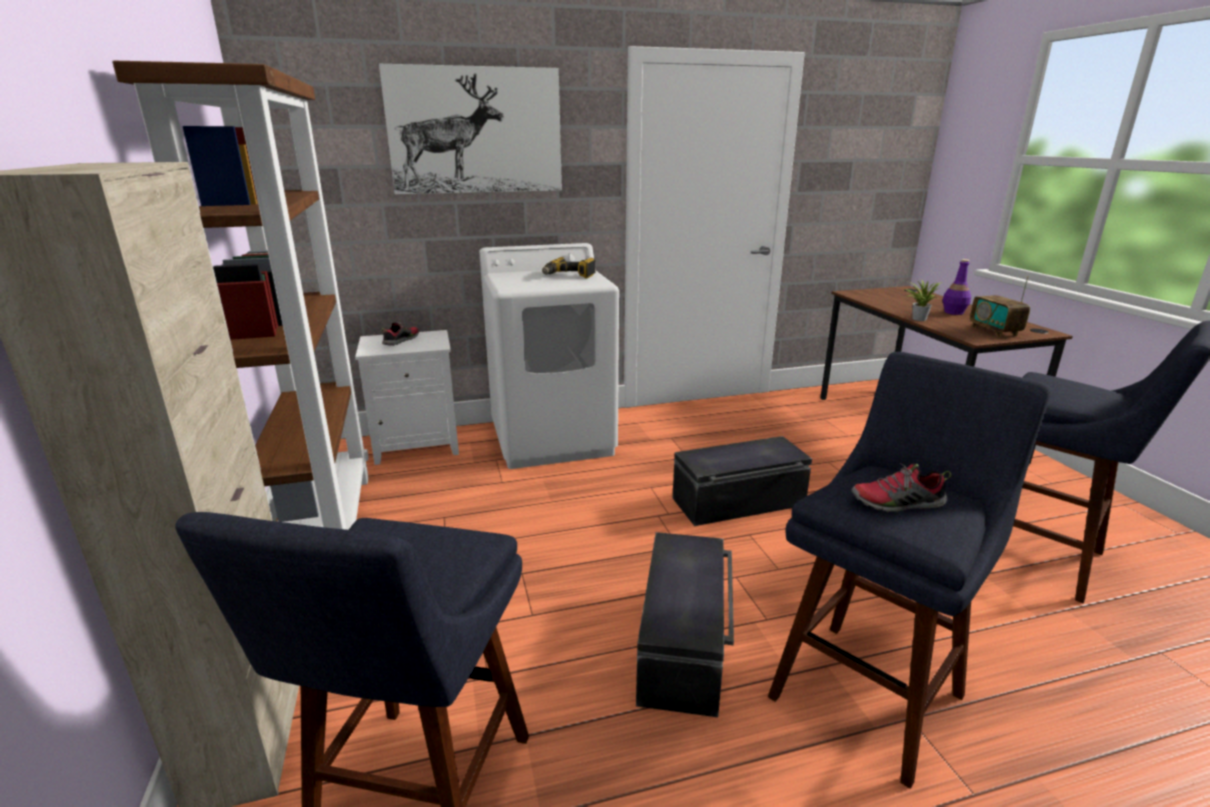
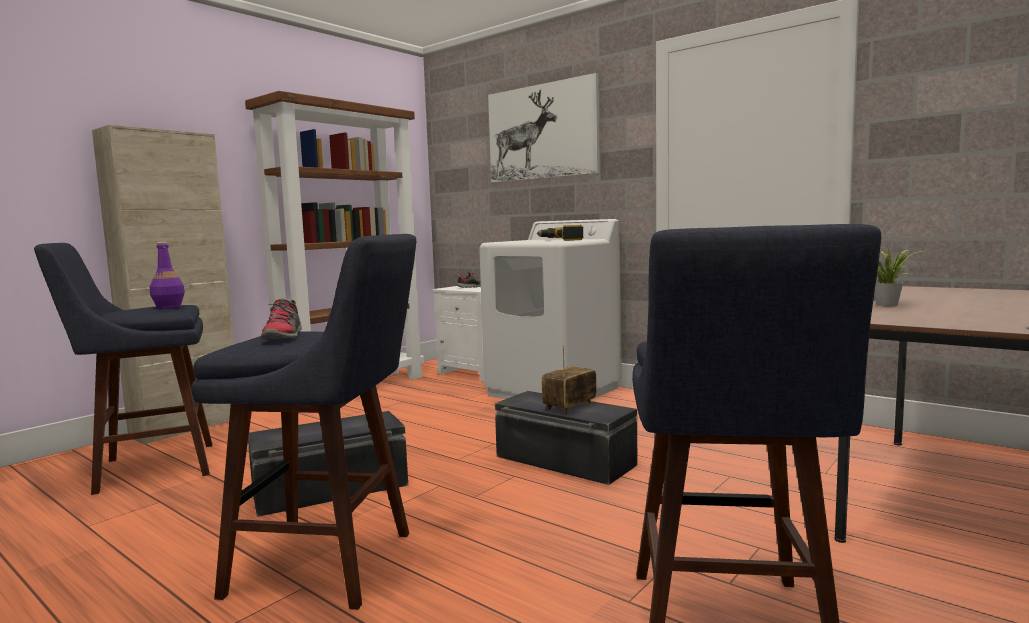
camera: 55 degrees right, 15 degrees down
shoe [851,463,951,512] -> shoe turned 150 degrees counterclockwise [261,298,302,339]
purple bottle [942,259,971,315] -> purple bottle moved to [150,242,185,309]
radio [970,276,1030,338] -> radio moved to [542,345,597,414]

